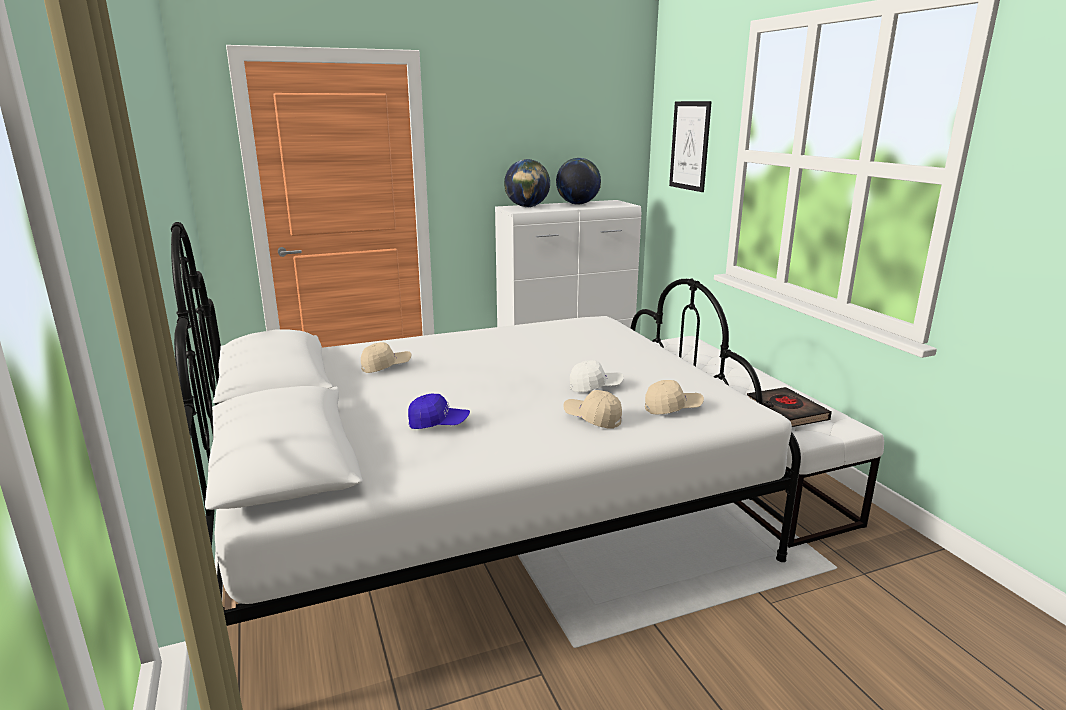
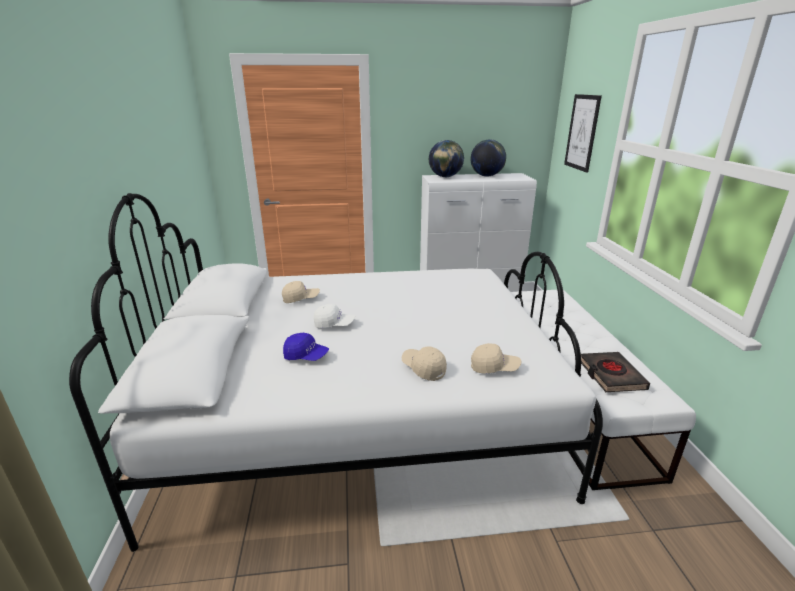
camera: 15 degrees right, 5 degrees up
white cap [570,360,624,392] -> white cap moved to [314,304,355,328]

